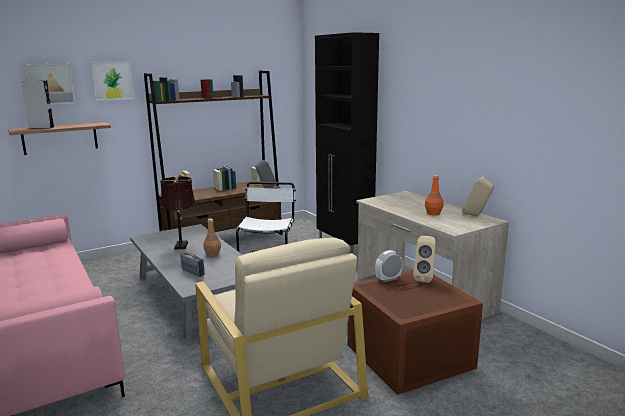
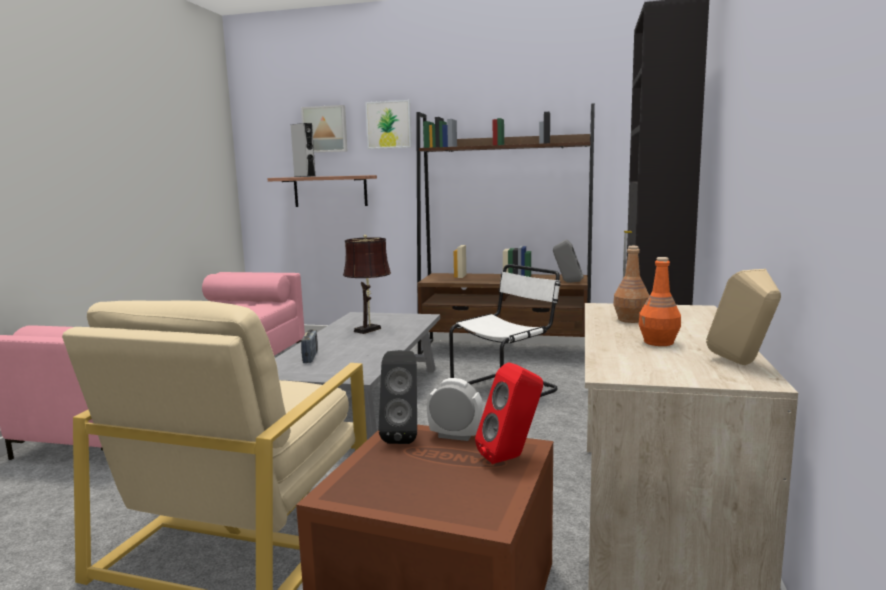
camera: 45 degrees right, 5 degrees down
brown bottle [203,218,221,257] -> brown bottle moved to [613,246,649,323]
beige speaker [413,236,436,283] -> red speaker [475,362,543,464]
none -> black speaker [379,350,417,444]

